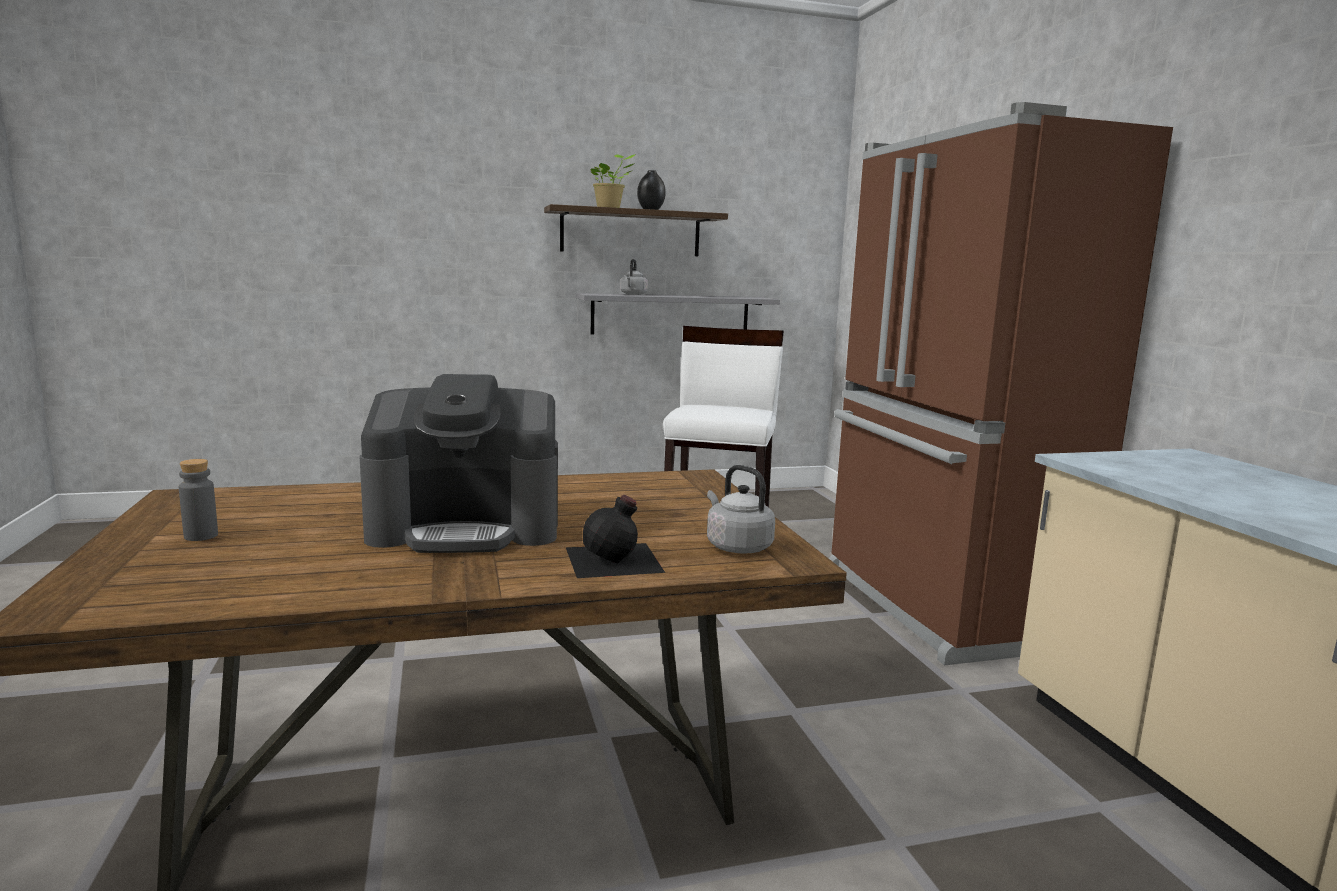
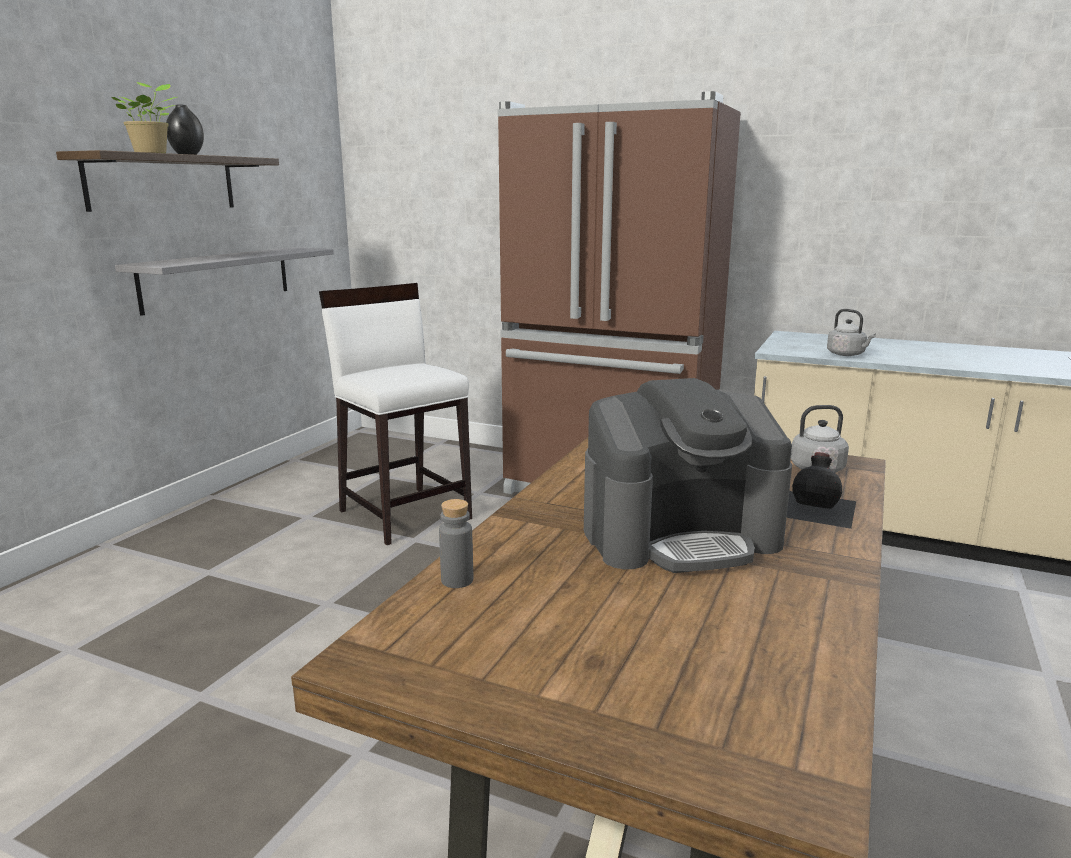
camera: 50 degrees left, 5 degrees up
grey bottle [179,459,218,541] -> grey bottle moved to [439,499,473,588]
coffee machine [360,374,558,553] -> coffee machine turned 45 degrees clockwise [584,378,792,573]
grey kettle [620,259,648,295] -> grey kettle moved to [827,309,876,356]

